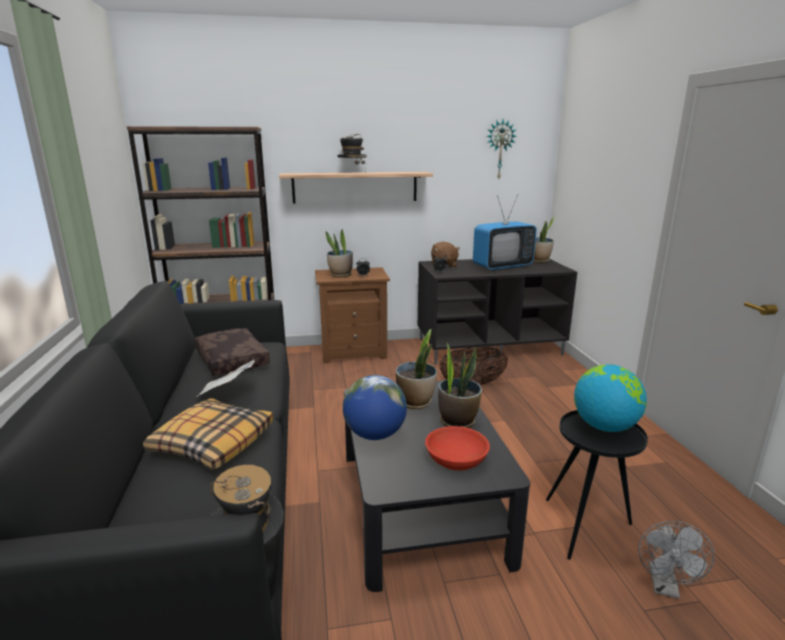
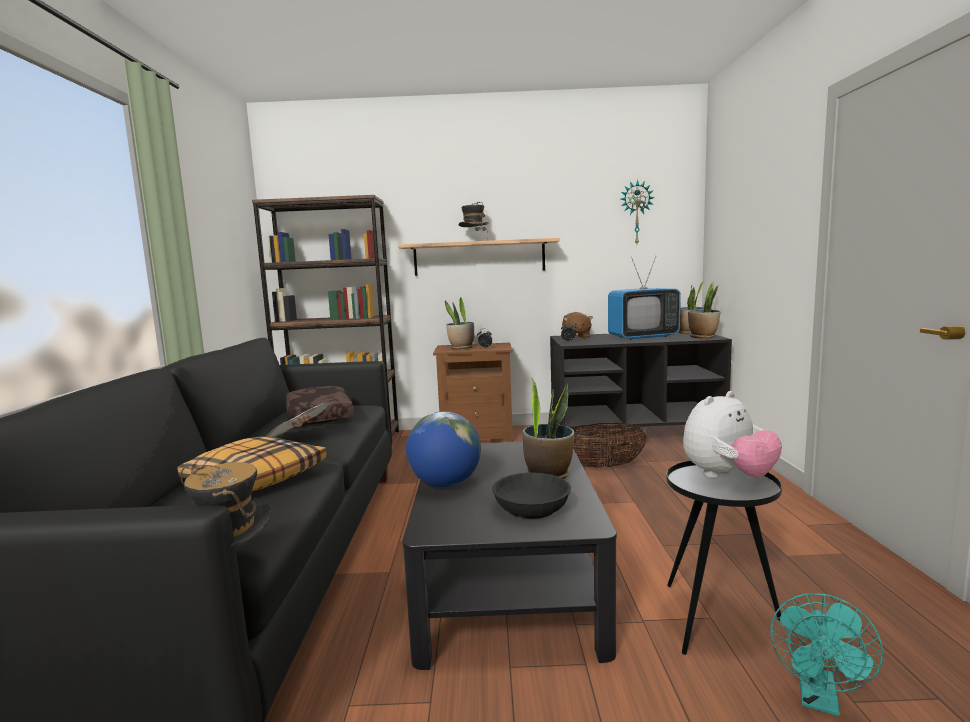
camera: 10 degrees right, 10 degrees down
potted plant [396,329,437,409] -> potted plant moved to [688,282,720,339]
red bowl [425,426,490,470] -> black bowl [492,472,571,519]
globe [574,364,647,432] -> plush toy [683,391,782,478]
grey fan [638,521,715,599] -> turquoise fan [770,593,883,716]

